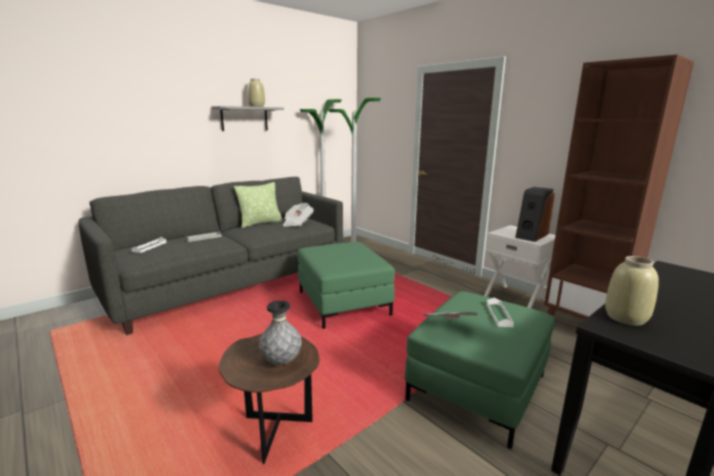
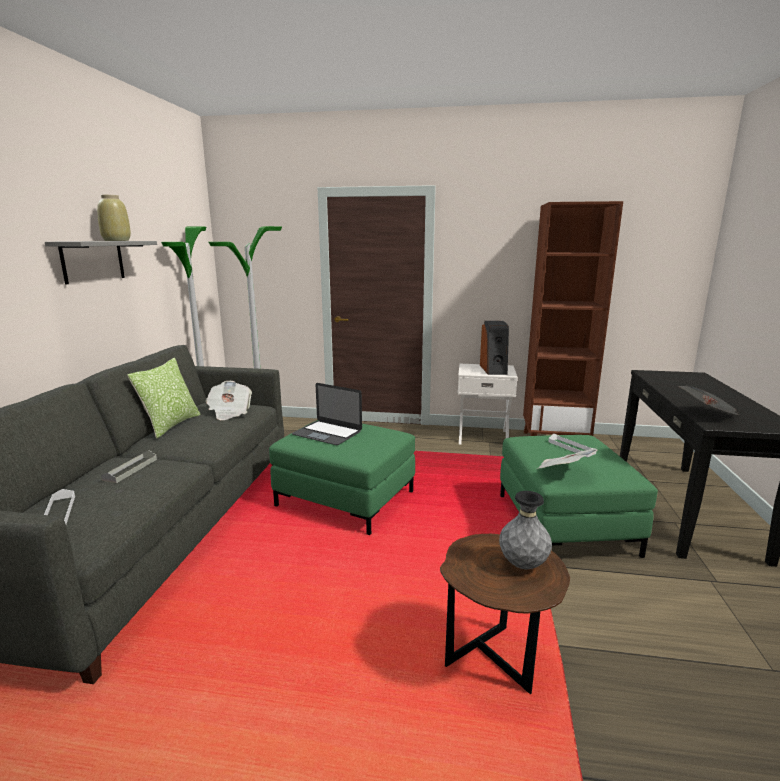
camera: 40 degrees left, 0 degrees up
beige vase [605,256,659,326] -> newspaper [678,386,739,415]
none -> laptop [292,383,362,445]

